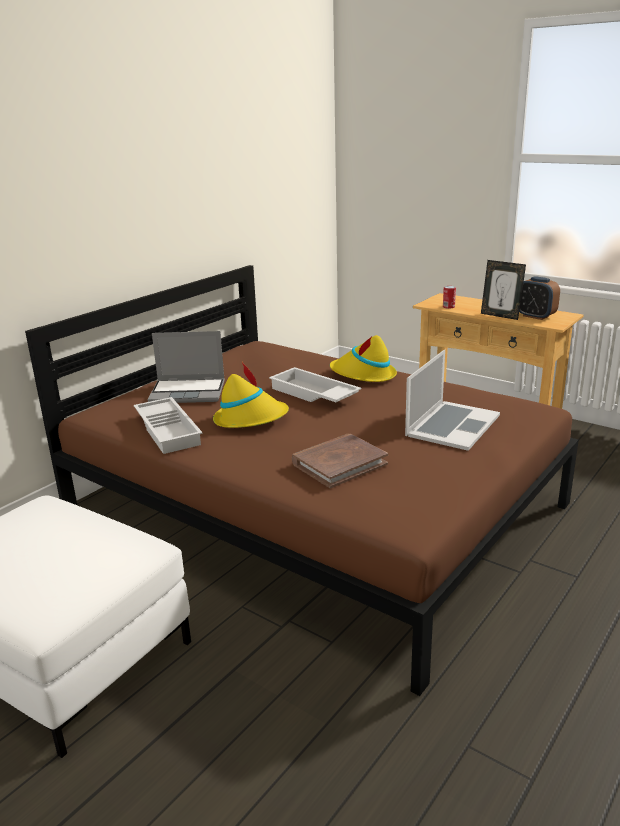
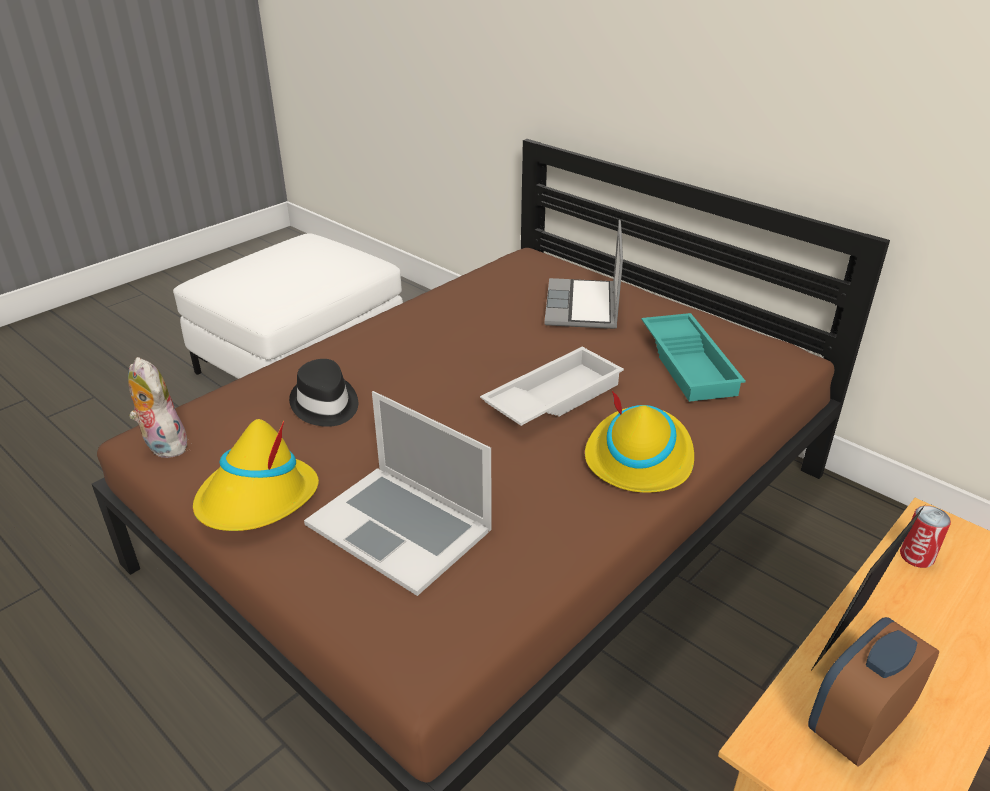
camera: 95 degrees right, 10 degrees up
white tray [134,397,203,454] -> none
yellow hat [213,362,289,428] -> yellow hat moved to [193,419,319,531]
brown book [292,434,388,488] -> black hat [289,359,358,427]
none -> plush toy [128,357,189,458]
none -> turquoise tray [641,313,746,402]

